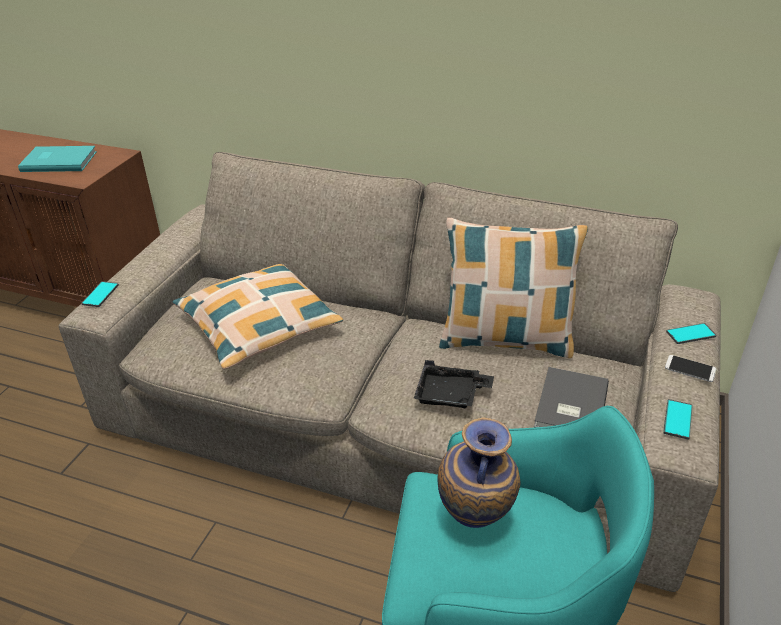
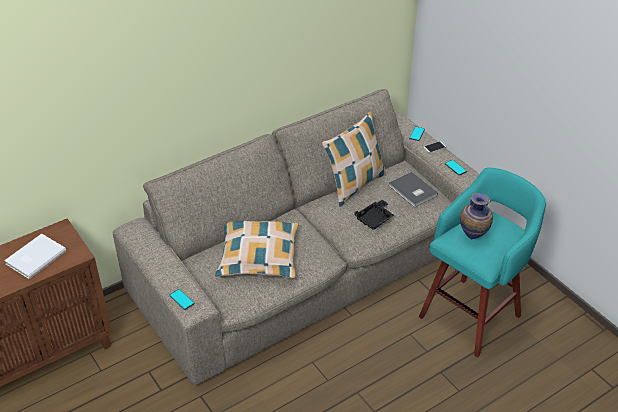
camera: 55 degrees left, 5 degrees up
turquoise book [18,146,97,172] -> white book [4,234,66,279]

